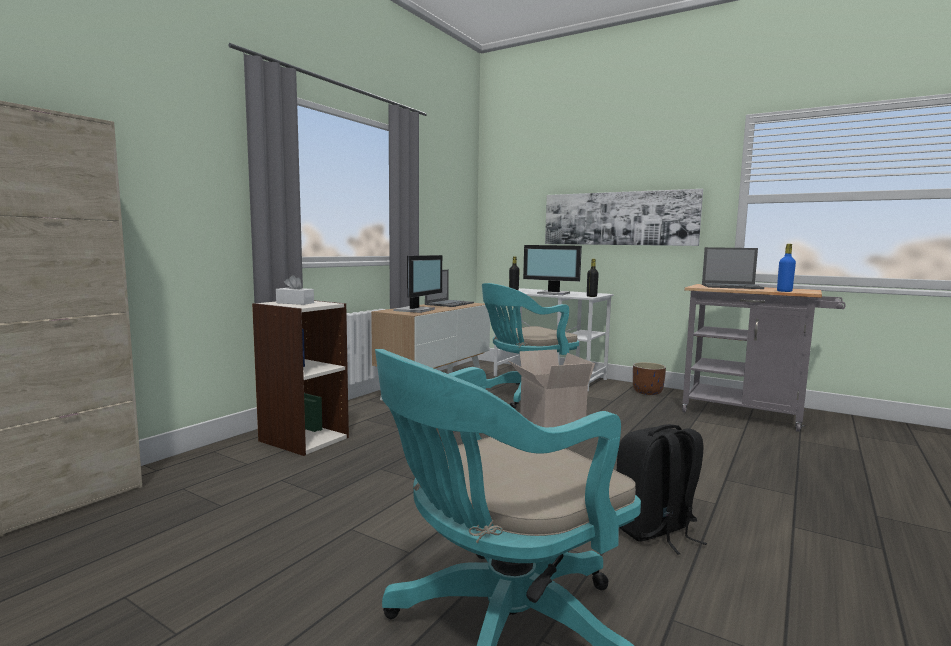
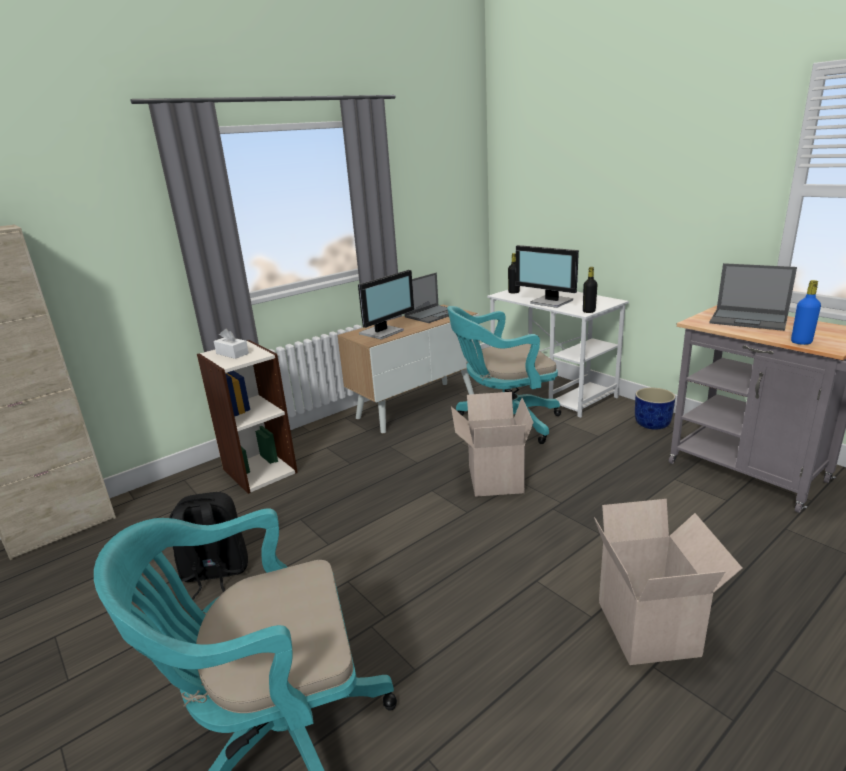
camera: 20 degrees right, 15 degrees up
picture [545,189,703,246] -> none
black backpack [617,424,707,555] -> black backpack moved to [169,492,248,600]
brown planter [633,362,666,395] -> blue planter [635,388,676,430]
none -> cardboard box [594,499,742,665]

